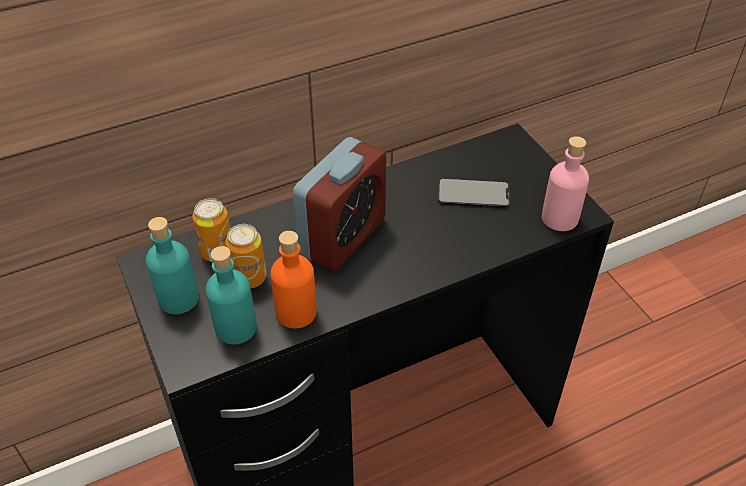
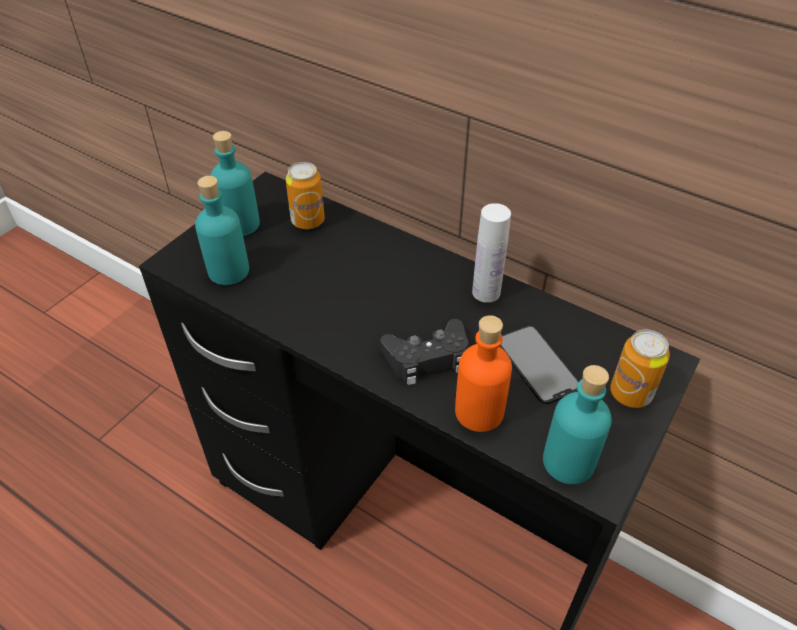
camera: 60 degrees right, 0 degrees up
can [225,224,267,288] -> can moved to [610,330,670,408]
orange bottle [270,231,317,329] -> orange bottle moved to [455,315,512,432]
alarm clock [293,137,386,271] -> none
pink bottle [542,136,589,231] -> turquoise bottle [543,365,612,484]
none -> black game controller [381,319,468,385]
none -> white bottle [472,203,511,303]

